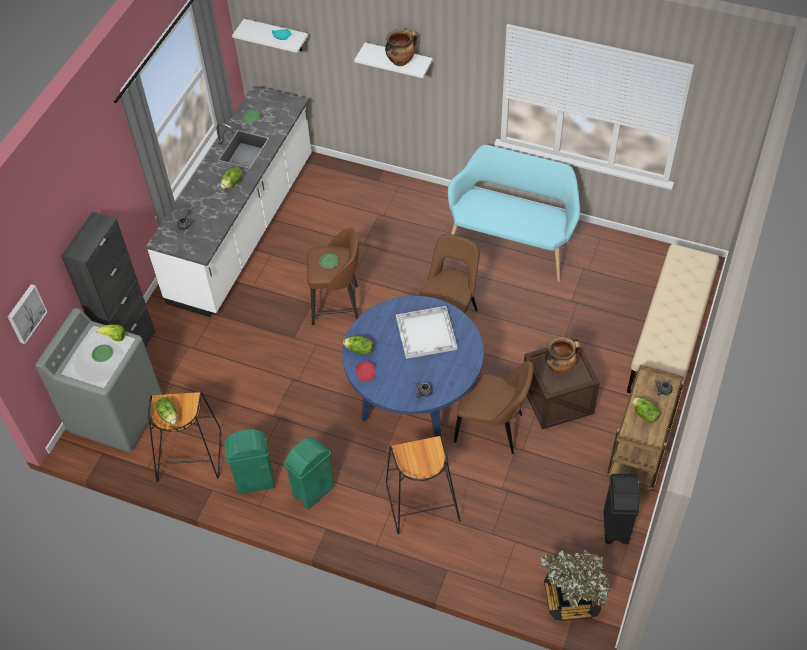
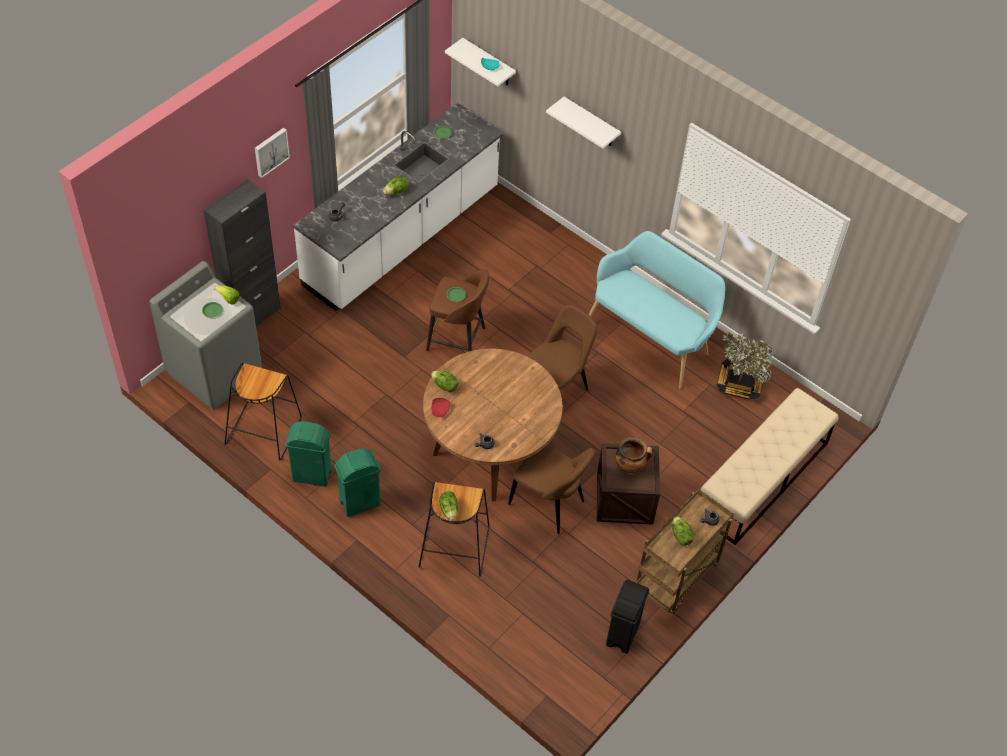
camera: 15 degrees right, 0 degrees up
picture [8,284,48,344] -> picture moved to [255,128,290,178]
lettuce [155,397,177,425] -> lettuce moved to [439,491,458,521]
blue dining table [342,296,484,437] -> brown dining table [423,349,563,501]
cooking pot [385,29,418,66] -> none
white tray [396,306,457,359] -> none
potted plant [540,550,610,621] -> potted plant moved to [717,332,774,400]

